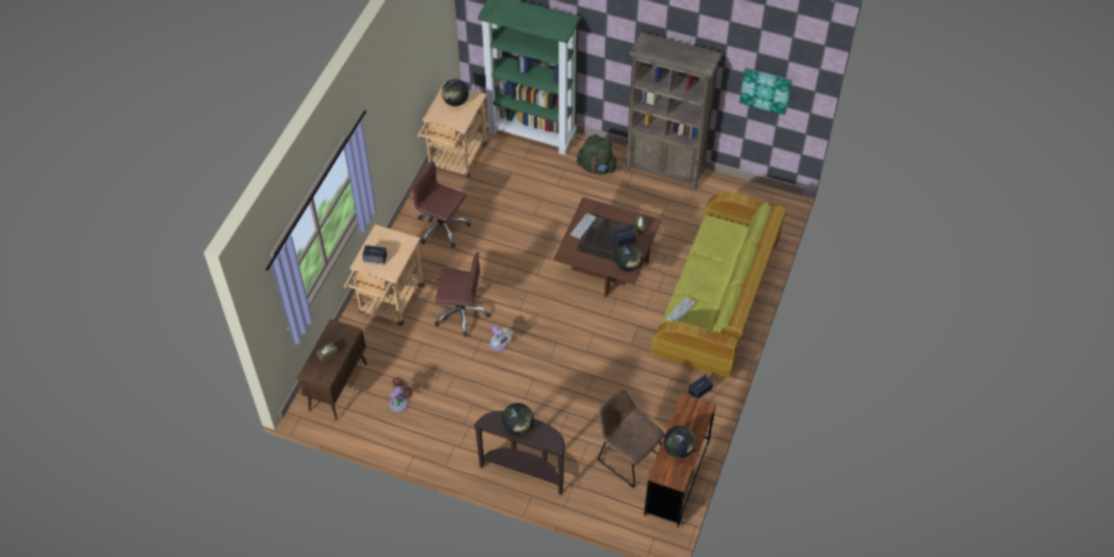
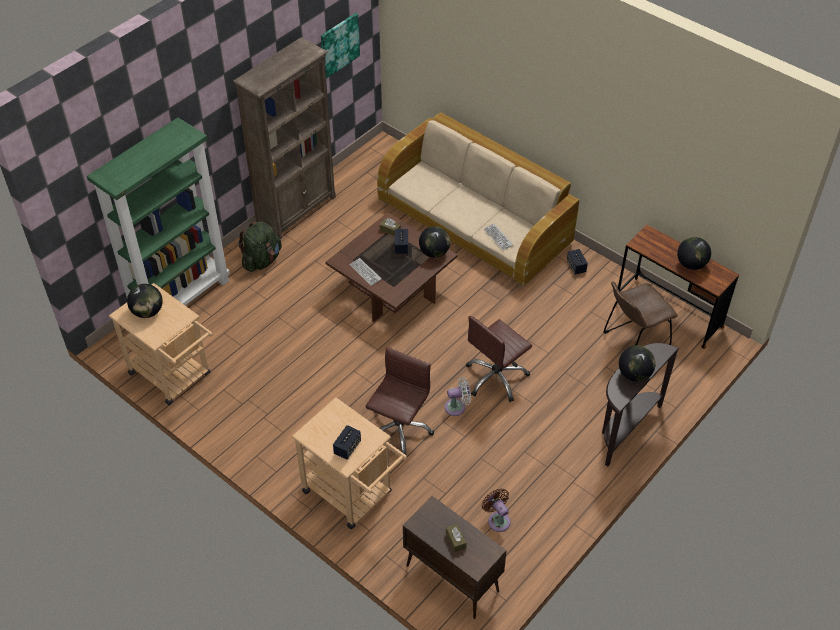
camera: 70 degrees left, 5 degrees down
brown office chair [412,160,471,248] -> brown office chair moved to [466,316,532,402]
green sofa [651,192,786,379] -> beige sofa [377,113,579,286]

